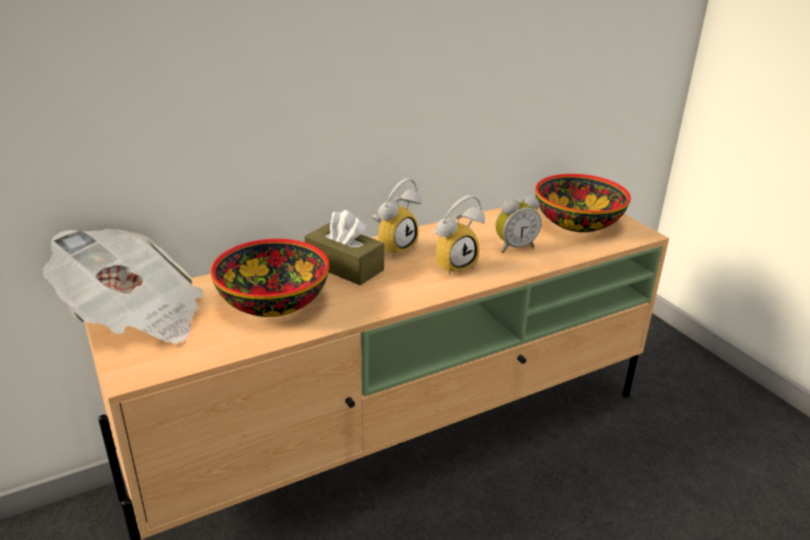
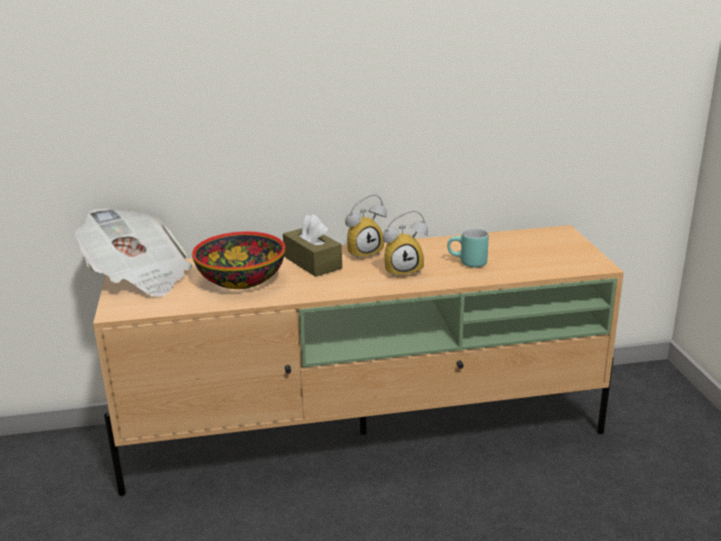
camera: 20 degrees right, 5 degrees down
alarm clock [496,196,542,253] -> turquoise mug [447,228,489,268]
bowl [535,174,631,232] -> none

